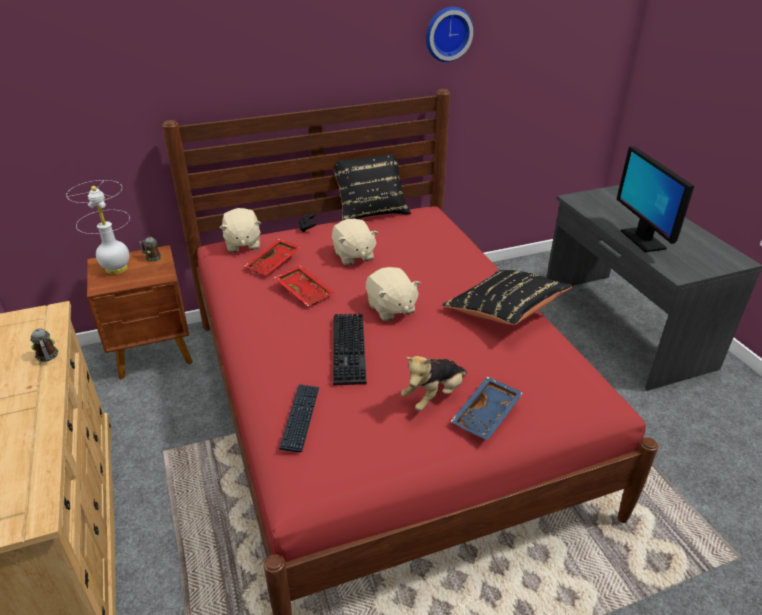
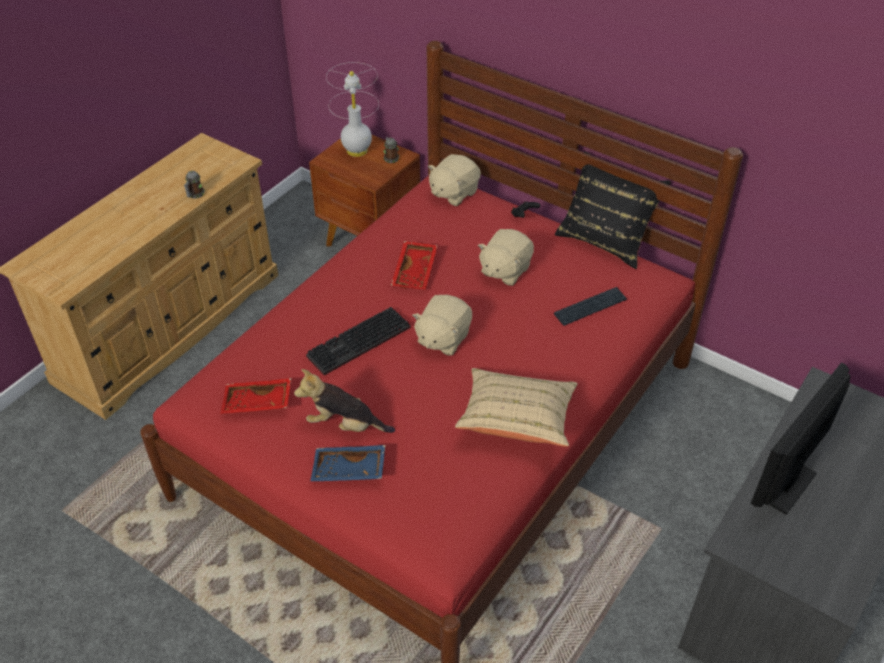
camera: 55 degrees right, 10 degrees up
red tray [244,239,301,275] -> red tray moved to [220,378,291,414]
keyboard [279,384,319,452] -> keyboard moved to [554,287,627,326]
wall clock [426,7,474,62] -> none
black pillow [442,270,573,325] -> beige pillow [455,368,578,447]

